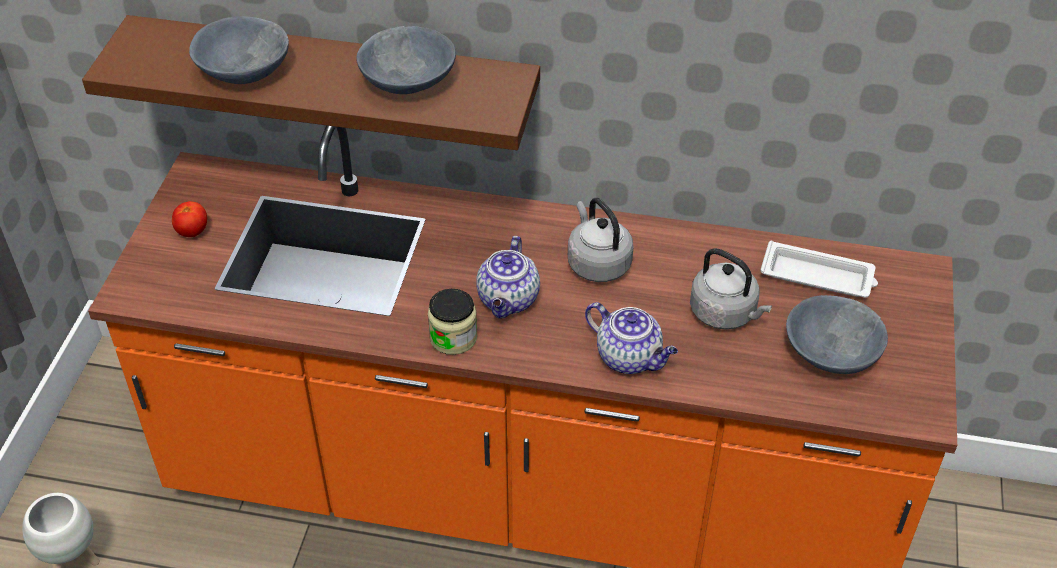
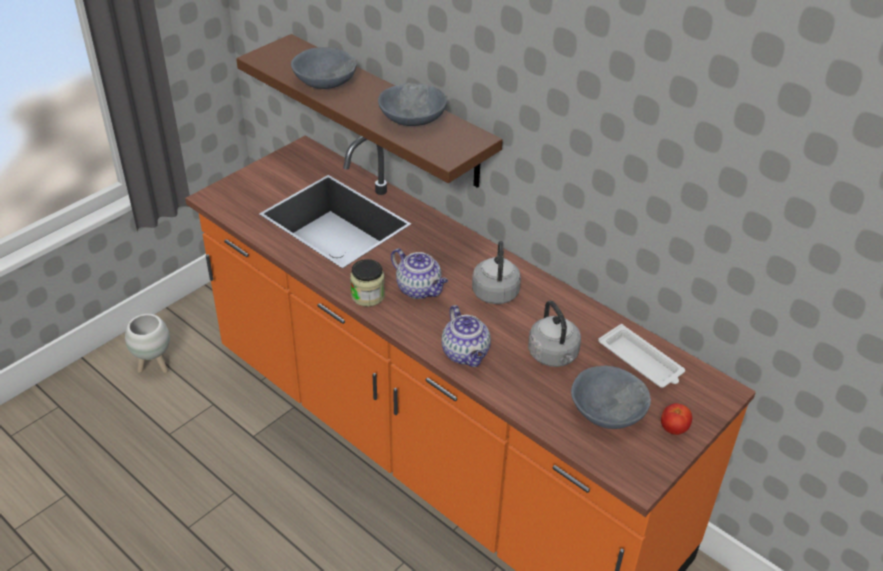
camera: 30 degrees right, 5 degrees down
tomato [172,201,207,237] -> tomato moved to [661,403,692,435]
teapot [476,236,540,318] -> teapot turned 90 degrees counterclockwise [391,248,448,299]

